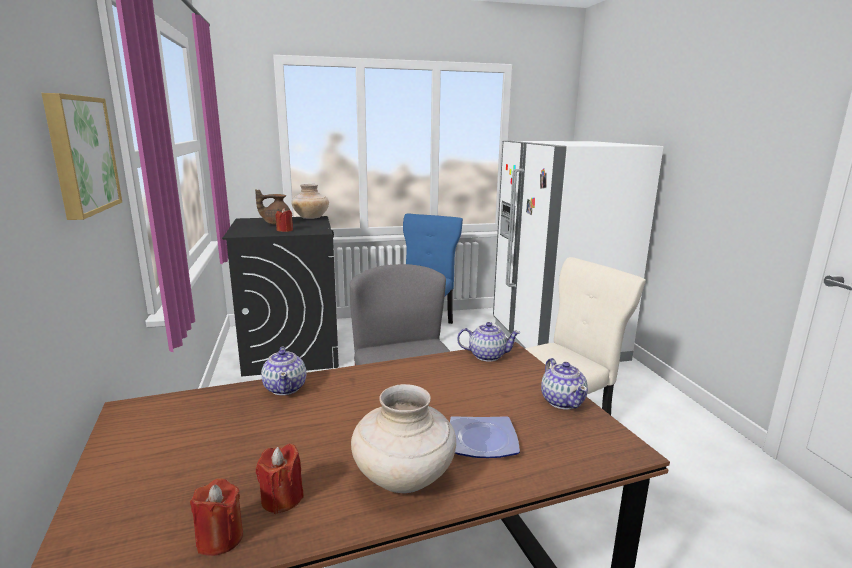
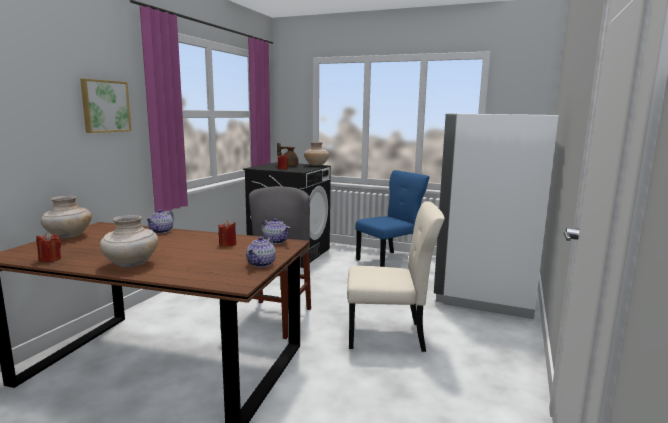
camera: 35 degrees right, 5 degrees down
red candle [256,444,304,514] -> red candle moved to [219,220,236,247]
plate [450,416,520,458] -> none
none -> beige vase [41,196,92,239]

